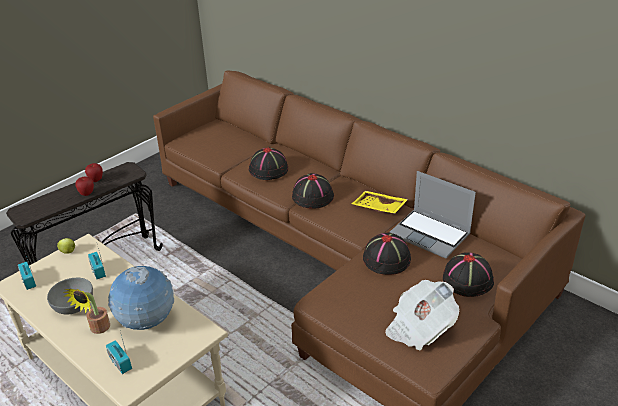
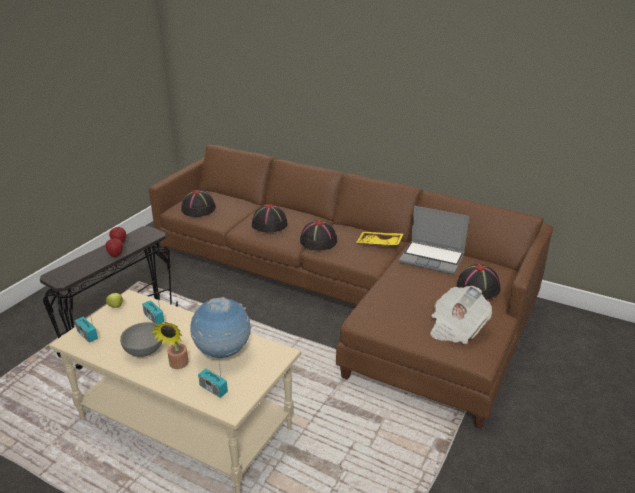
camera: 15 degrees left, 5 degrees down
black hat [363,232,411,275] -> black hat moved to [181,190,216,217]

